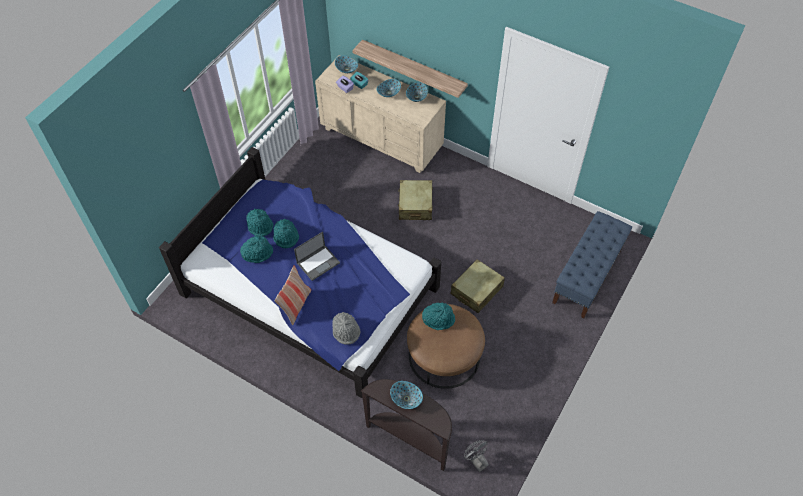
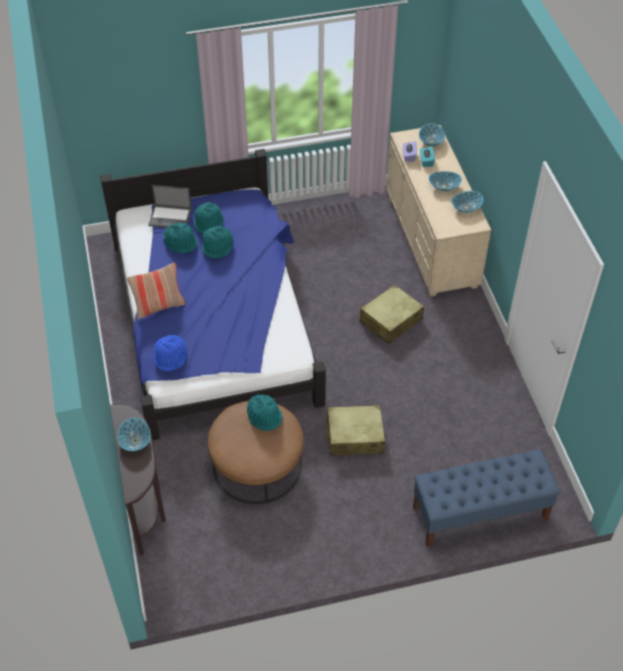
camera: 45 degrees right, 5 degrees down
laptop [294,232,340,281] -> laptop moved to [148,185,192,228]
grey hat [332,312,361,345] -> blue hat [154,335,187,372]
shelf [352,39,468,98] -> none
grey fan [464,440,489,472] -> none

